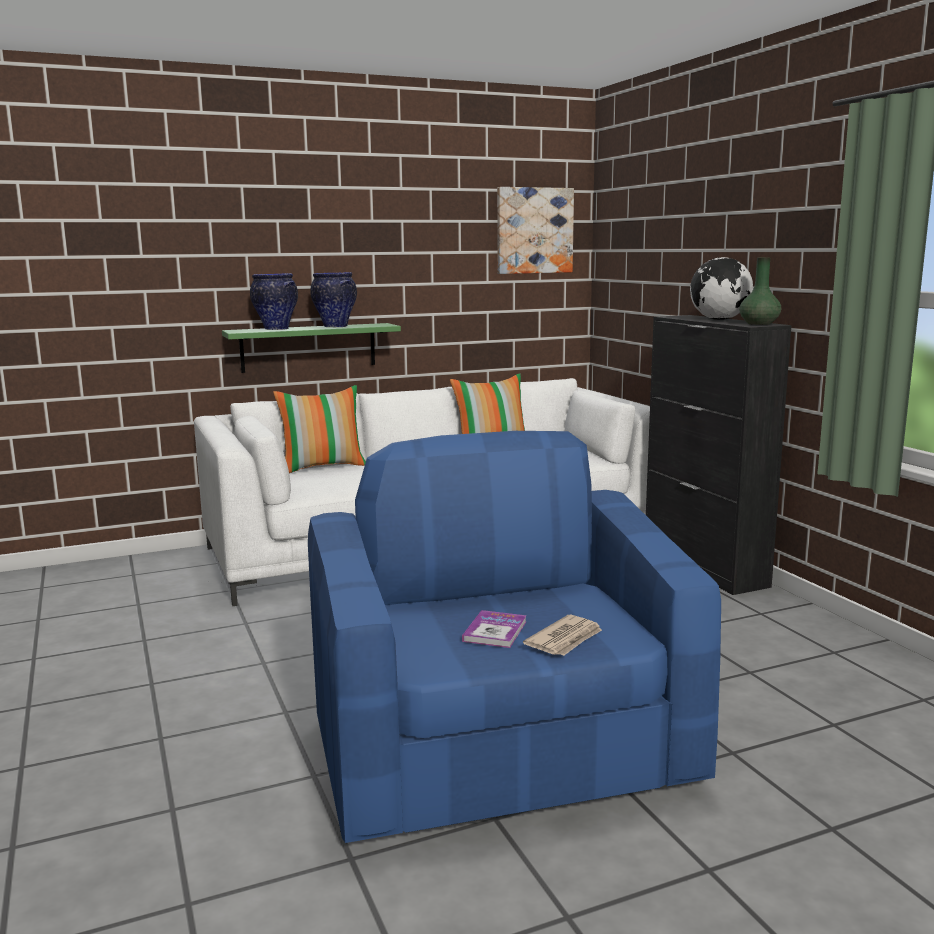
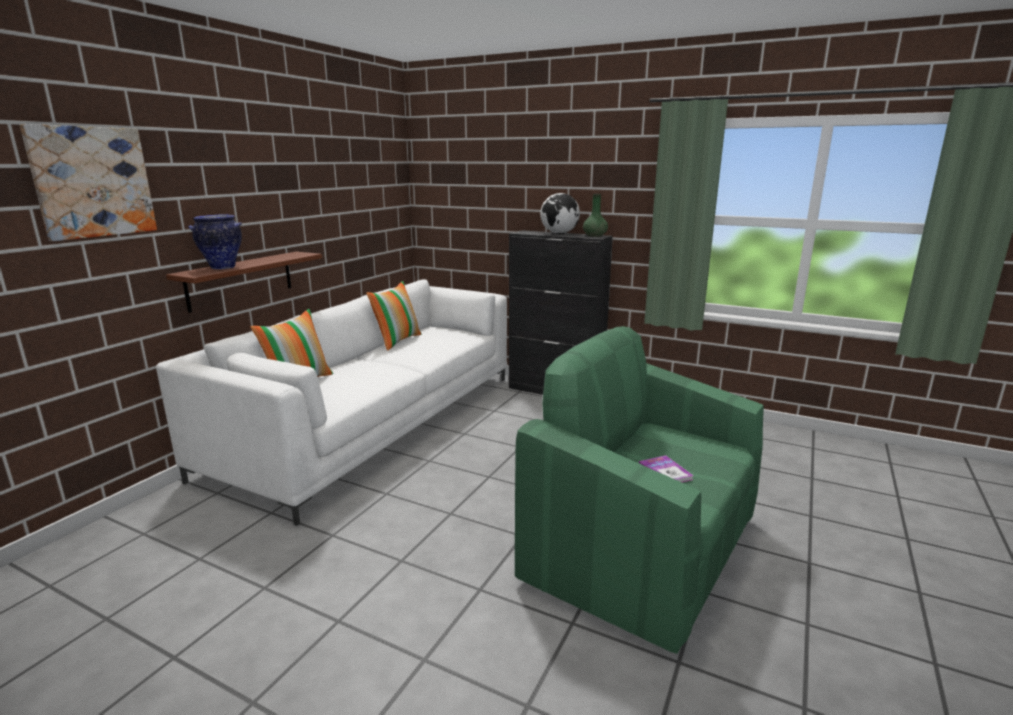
camera: 40 degrees left, 5 degrees up
green shelf [222,323,401,373] -> brown shelf [166,251,322,313]
blue armchair [308,431,721,843] -> green armchair [515,326,764,654]
vase [310,272,357,327] -> none
picture [497,187,574,274] -> picture moved to [19,124,157,241]
newspaper [523,615,602,656] -> none

